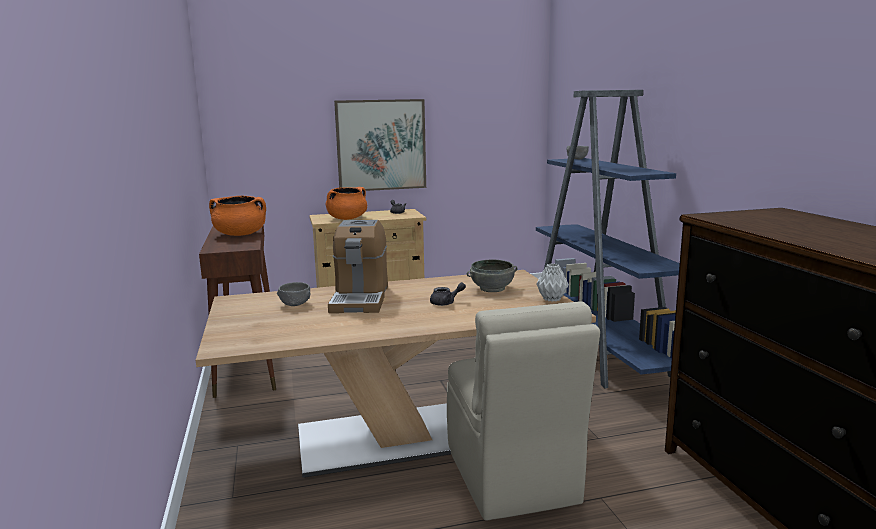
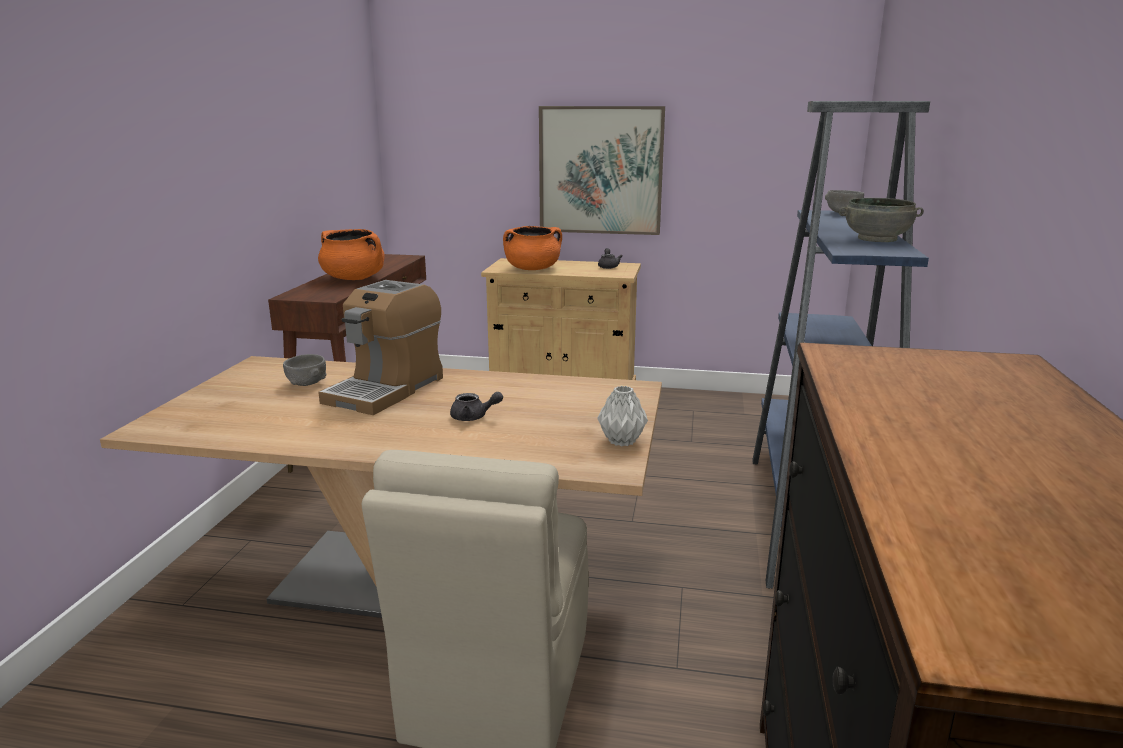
camera: 25 degrees right, 5 degrees up
grey bowl [467,259,518,292] -> grey bowl moved to [839,198,924,242]

